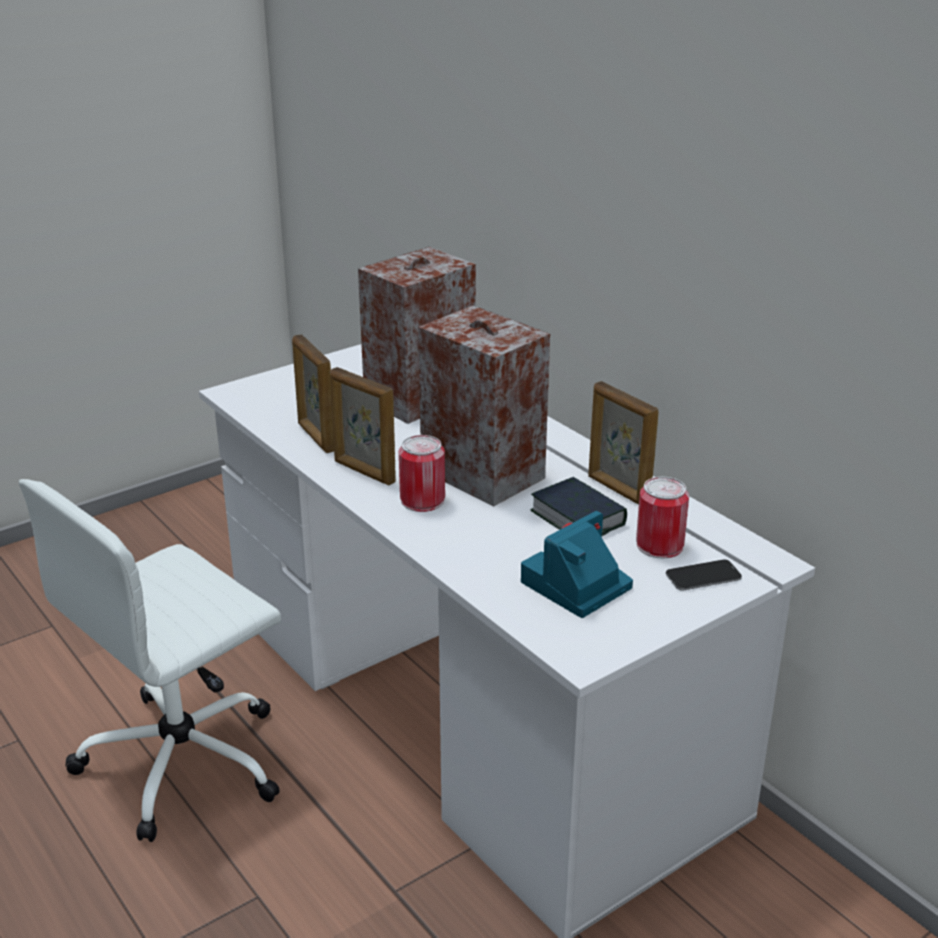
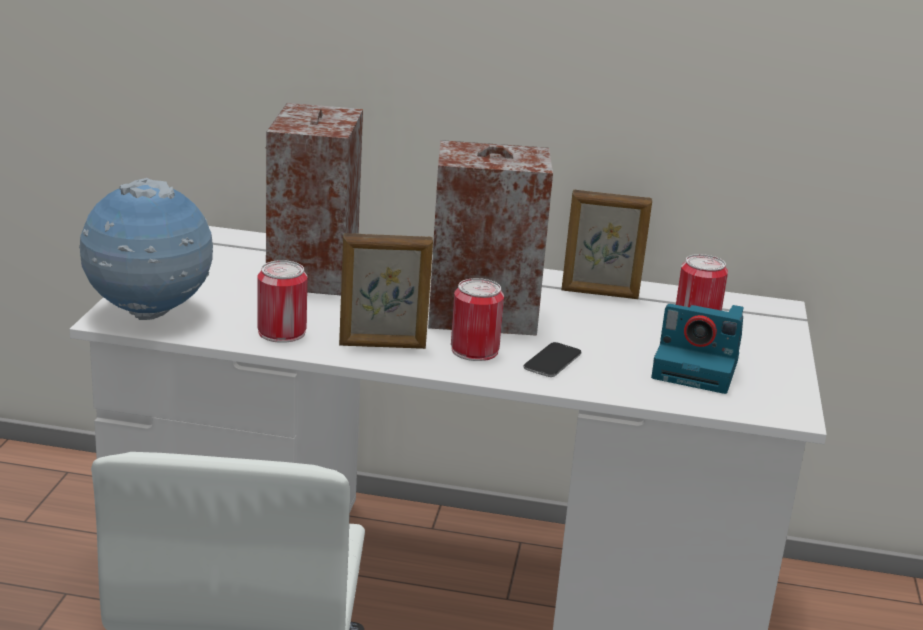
camera: 45 degrees left, 5 degrees down
picture frame [292,334,334,453] -> can [257,260,307,343]
camera [521,511,633,618] -> camera turned 75 degrees counterclockwise [651,304,744,394]
book [531,477,627,536] -> none
phone [666,560,742,590] -> phone moved to [523,342,581,377]
none -> globe [79,178,213,320]

